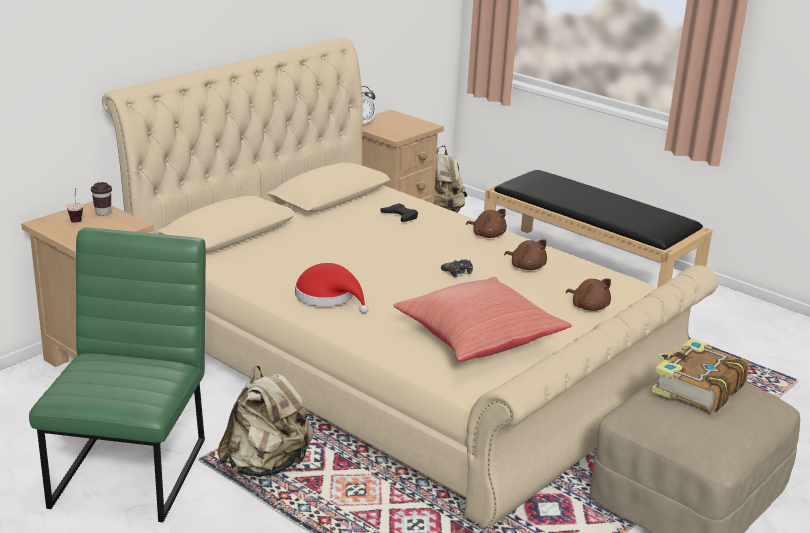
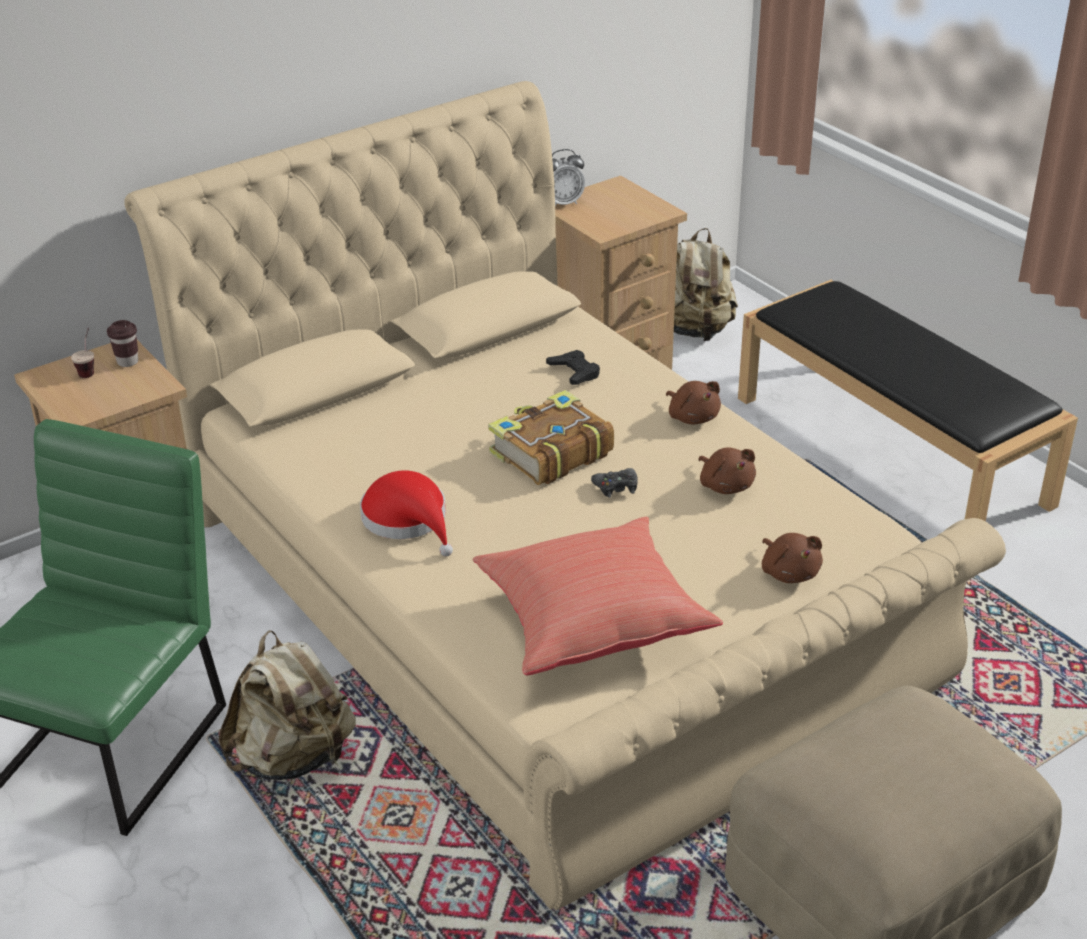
camera: 15 degrees right, 10 degrees up
book [652,338,749,413] -> book moved to [488,390,614,485]

